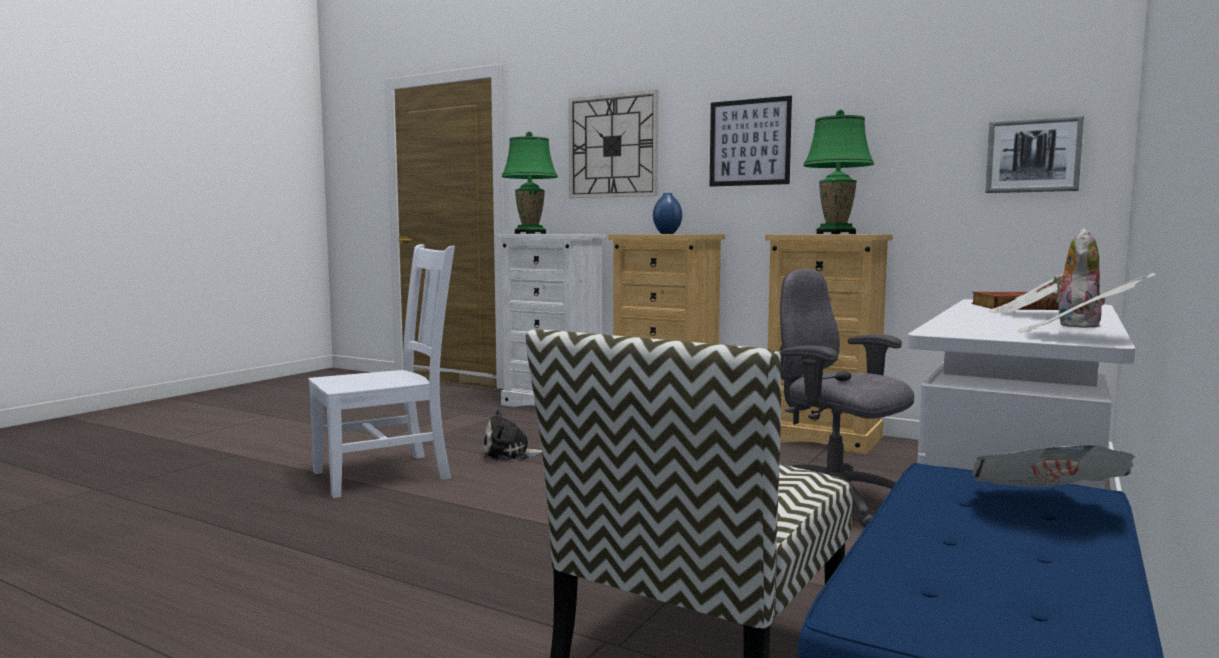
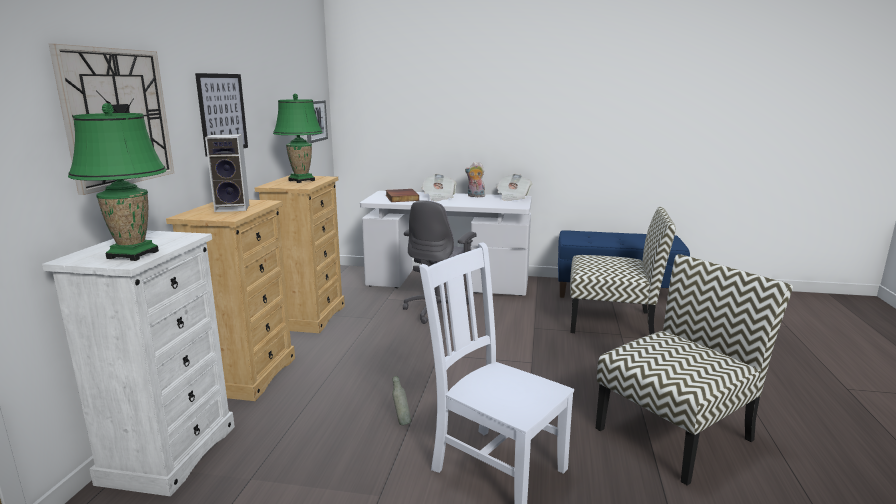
camera: 110 degrees left, 10 degrees up
plush toy [483,409,542,461] -> grey bottle [392,376,411,425]
blue vase [653,193,682,234] -> speaker [205,134,250,212]
newspaper [972,445,1135,487] -> none
none -> chair [596,254,793,485]

